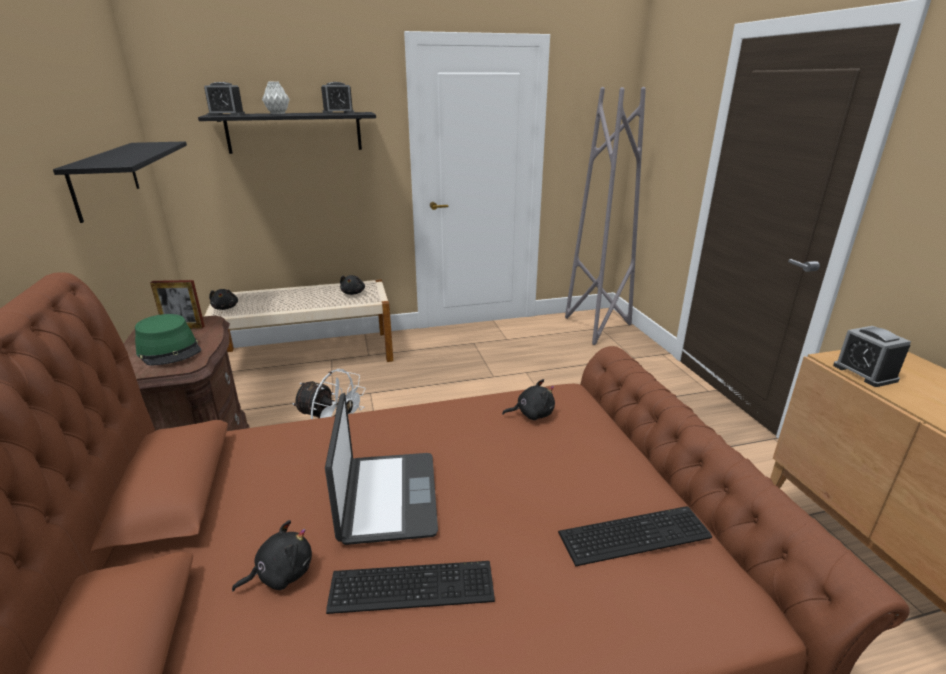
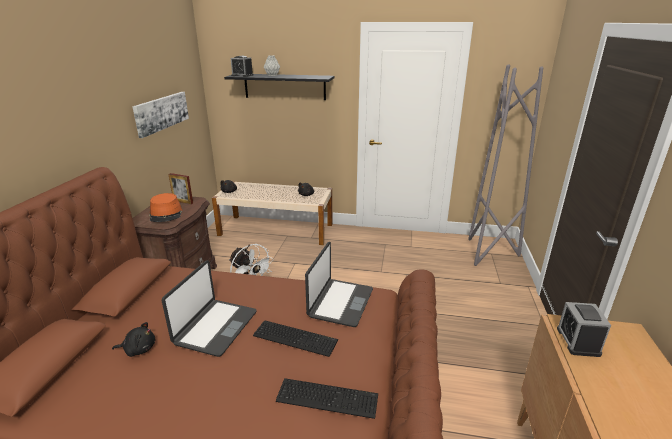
camera: 25 degrees right, 0 degrees up
black shelf [53,141,187,223] -> picture [132,92,189,138]
green hat [135,314,201,366] -> orange hat [149,193,182,222]
alarm clock [321,82,354,114] -> none
keyboard [326,561,495,614] -> keyboard moved to [253,320,338,357]
black plush toy [502,379,555,420] -> laptop [305,242,373,327]

